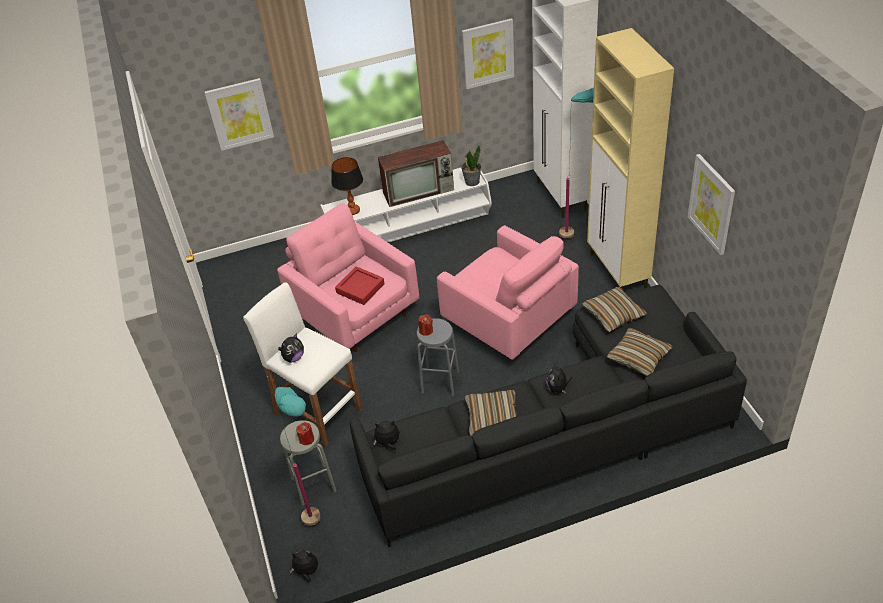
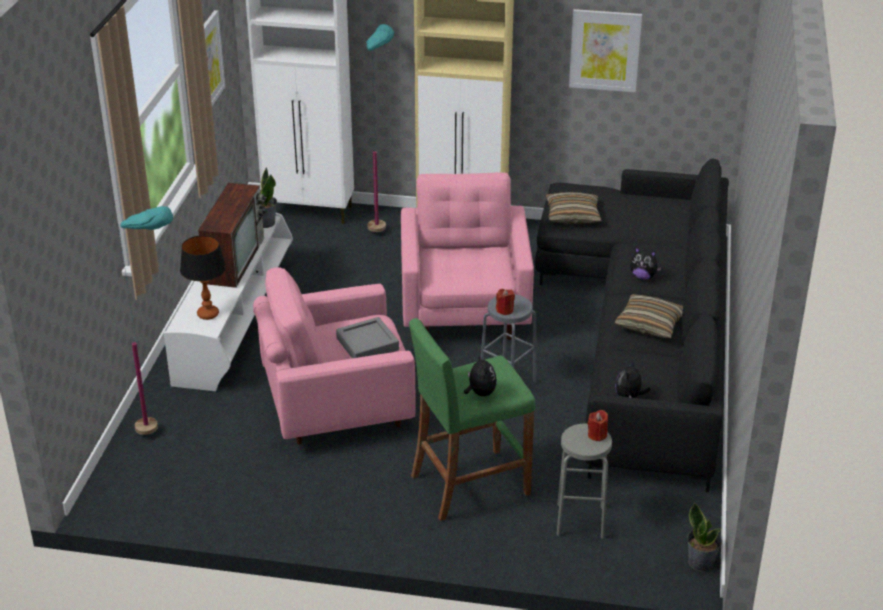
camera: 65 degrees left, 10 degrees down
picture [204,78,274,151] -> none
white stool [243,283,362,447] -> green stool [409,318,536,521]
turquoise floor lamp [271,387,321,526] -> turquoise floor lamp moved to [118,206,173,435]
plush toy [289,550,318,582] -> potted plant [687,503,722,572]
red tray [335,267,385,305] -> grey tray [336,317,399,358]
pink armchair [437,225,579,360] -> pink armchair turned 75 degrees counterclockwise [401,173,534,339]
pillow [607,328,673,376] -> none

